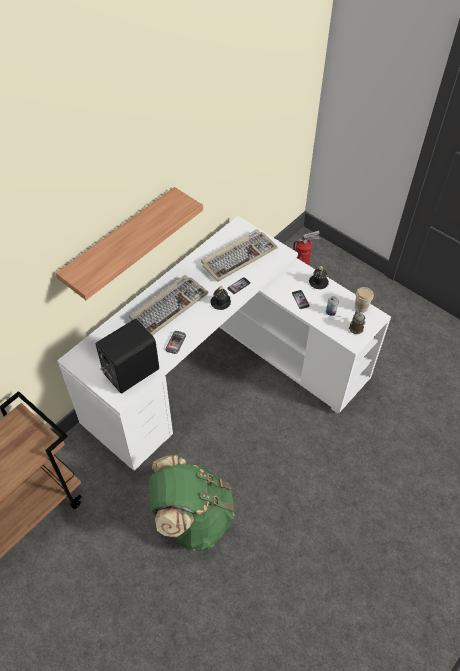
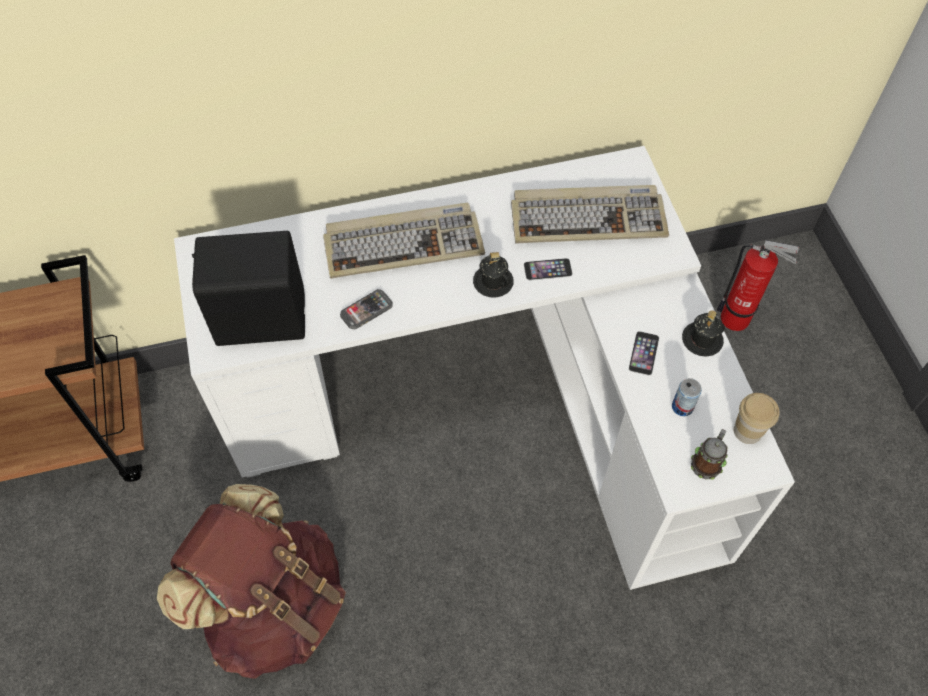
camera: 35 degrees right, 5 degrees up
shelf [56,187,203,300] -> none
green backpack [149,455,234,552] -> brown backpack [157,484,346,679]

